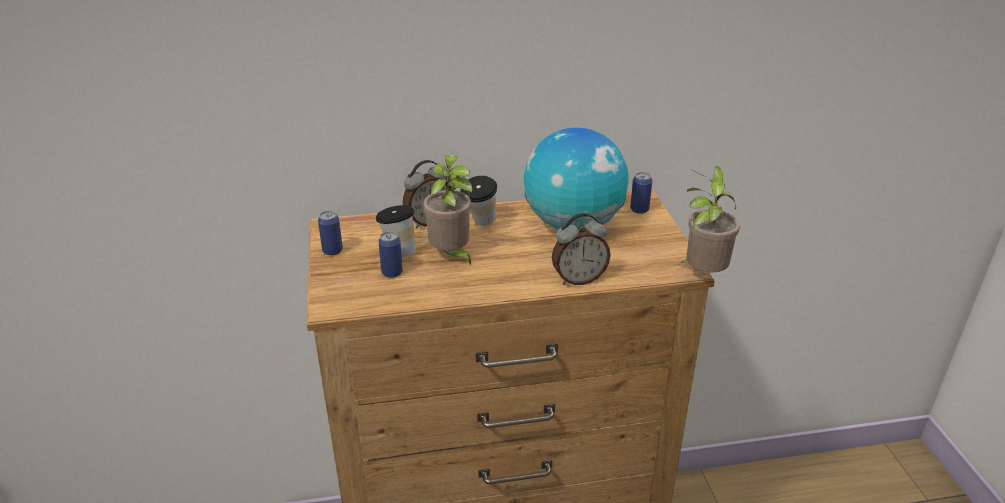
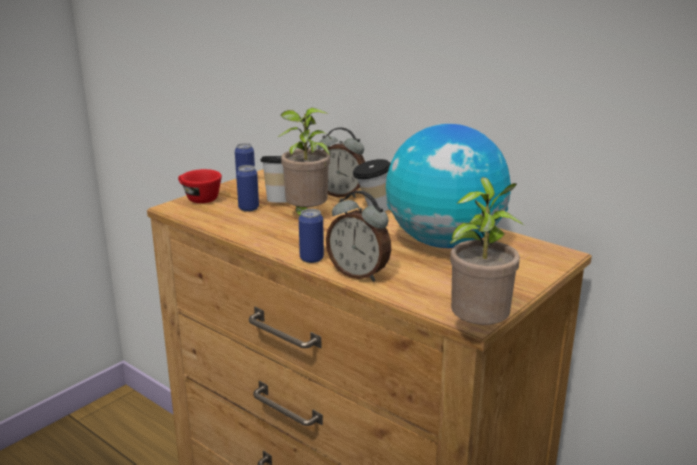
camera: 50 degrees right, 10 degrees down
can [630,172,652,214] -> can moved to [299,209,324,263]
none -> red cup [178,169,222,203]

